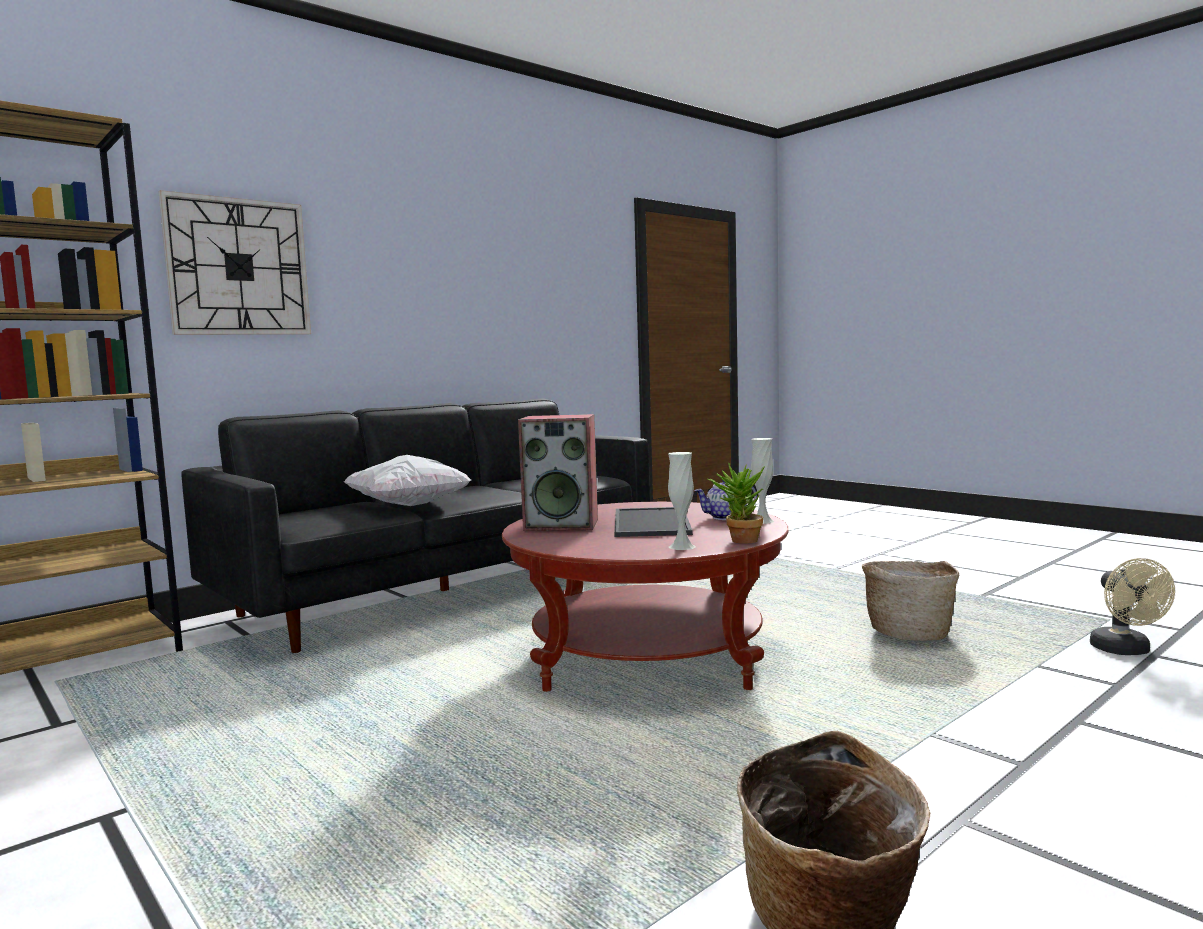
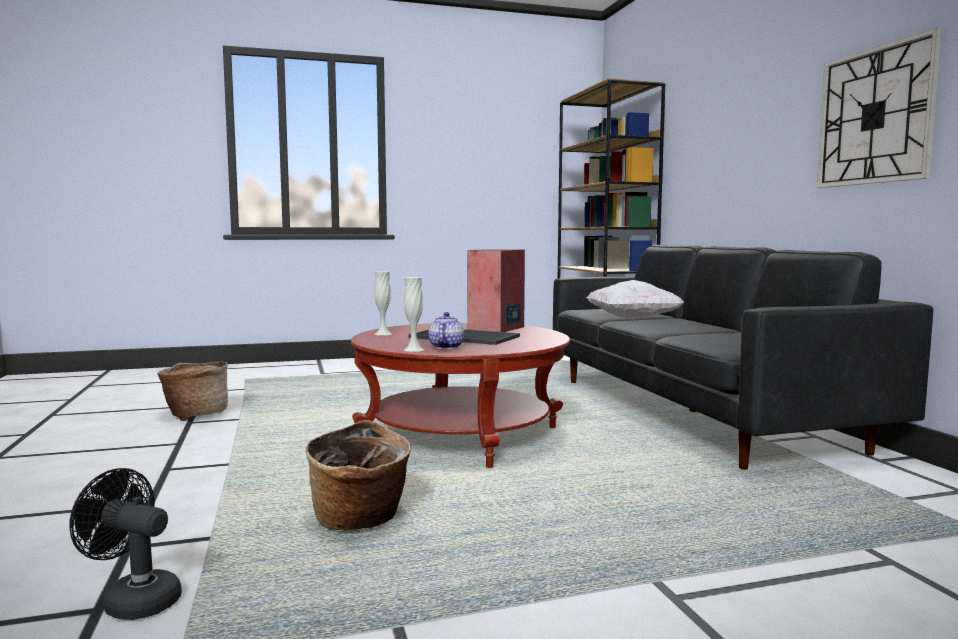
camera: 115 degrees right, 0 degrees up
wall clock [158,190,311,335] -> wall clock moved to [817,28,942,188]
potted plant [707,462,765,544] -> none
beige fan [1090,558,1175,655] -> black fan [69,468,182,620]

